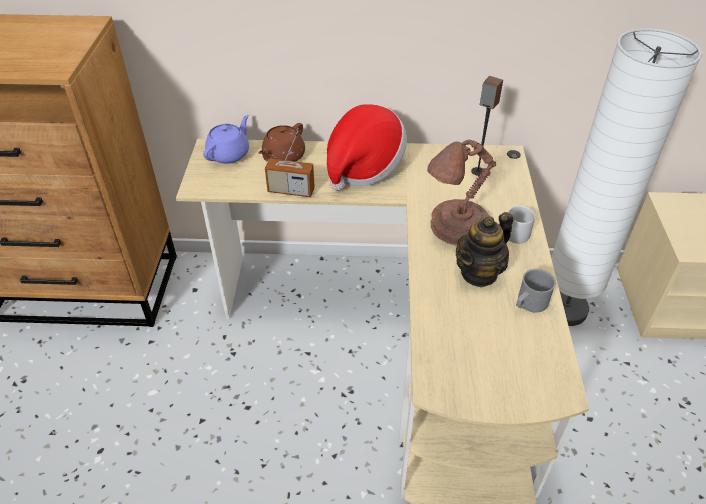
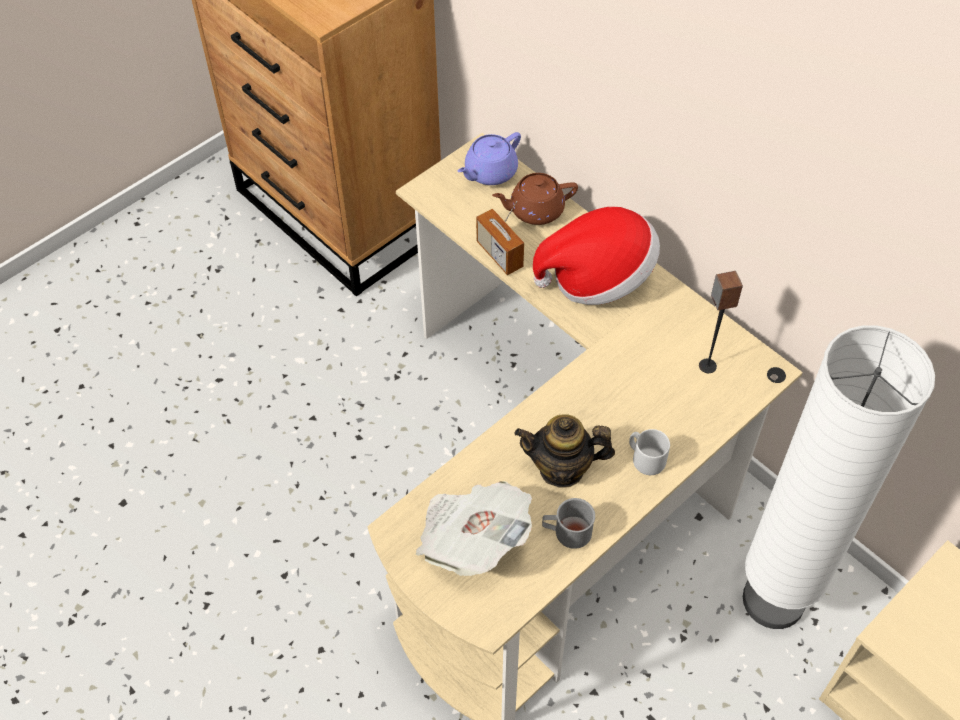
camera: 45 degrees right, 10 degrees up
purple teapot [203,115,249,164] -> purple teapot turned 150 degrees clockwise [458,132,521,185]
brown table lamp [427,139,496,246] -> none
none -> newspaper [416,481,532,576]

